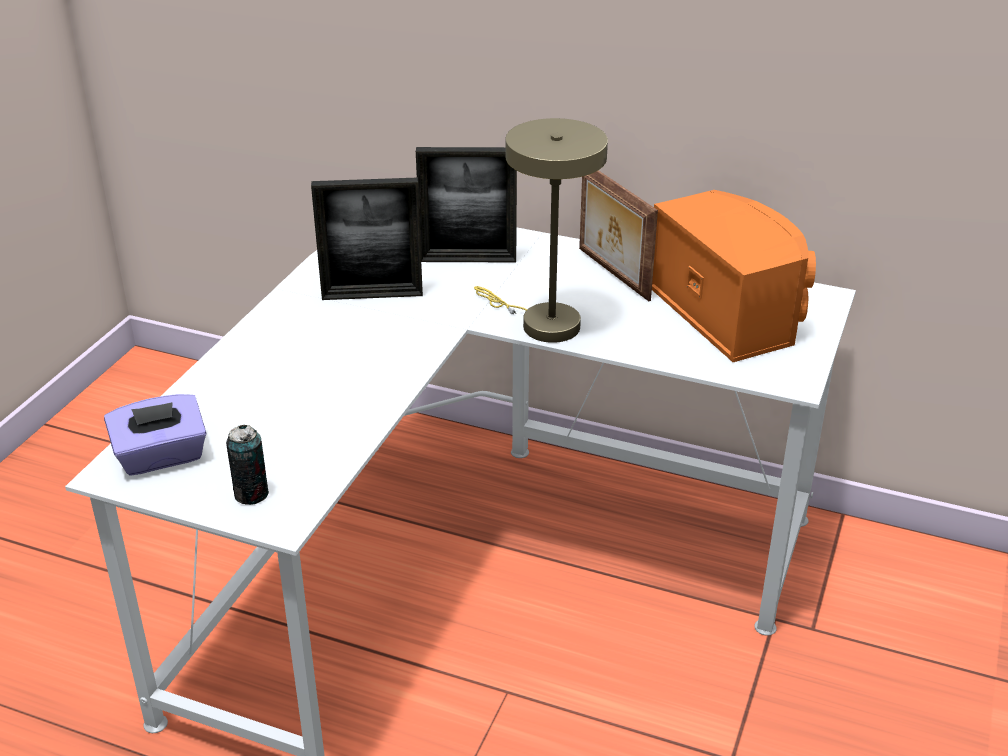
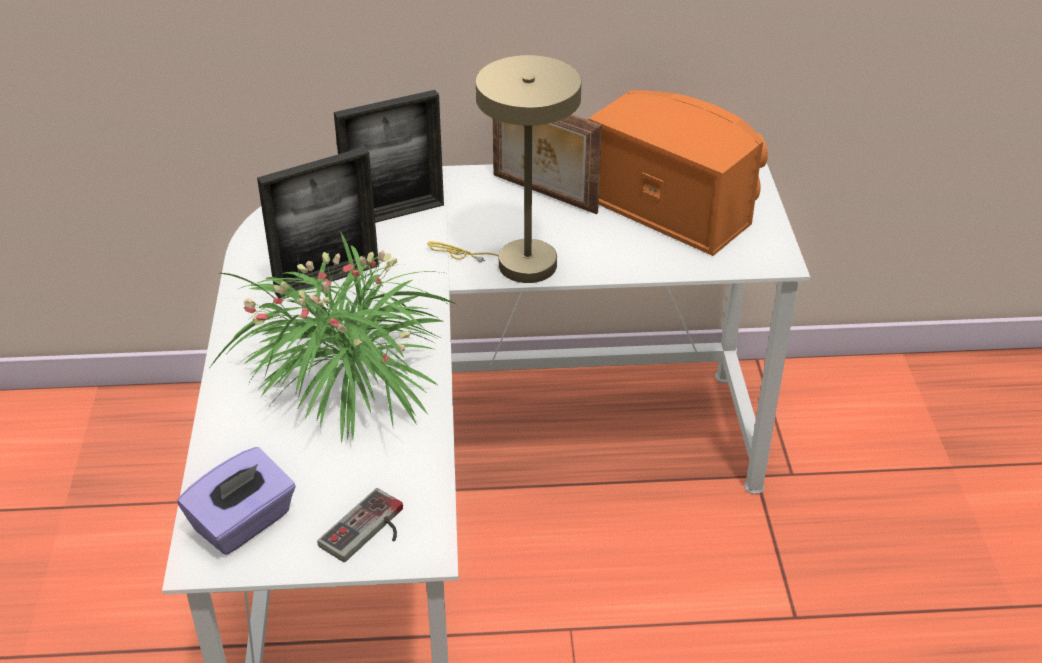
camera: 25 degrees left, 5 degrees up
can [226,425,269,505] -> game controller [318,488,403,563]
none -> potted plant [210,231,456,443]

